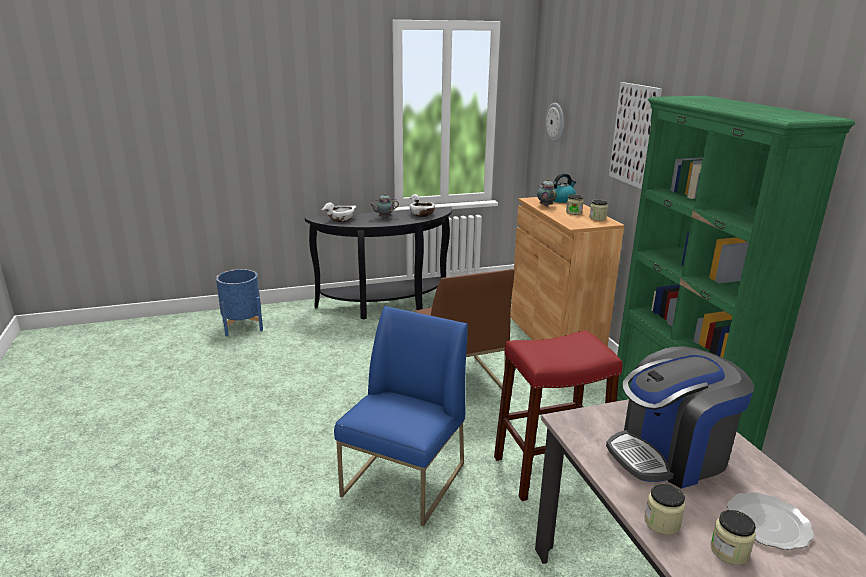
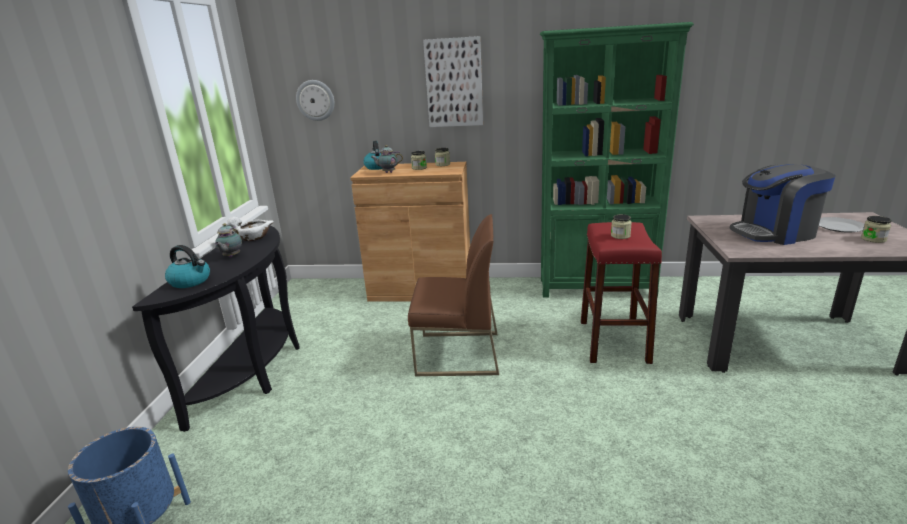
camera: 65 degrees left, 0 degrees up
white bowl [321,203,357,222] -> kettle [165,245,210,288]
blue chair [334,306,468,526] -> none
coffee machine [606,346,755,489] -> coffee machine turned 75 degrees clockwise [729,164,835,245]
jar [644,484,685,535] -> jar moved to [611,214,632,239]

